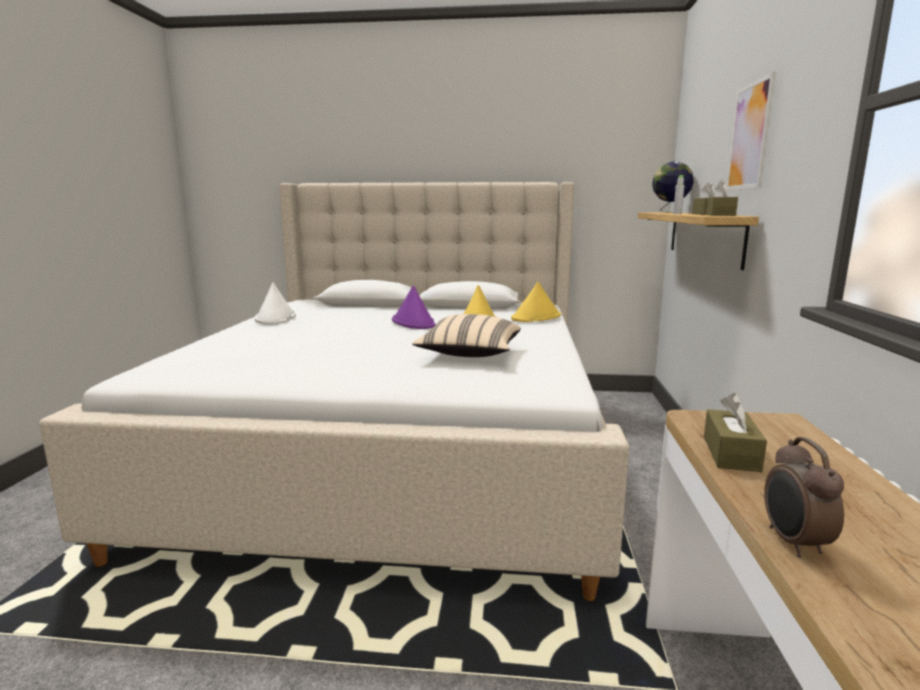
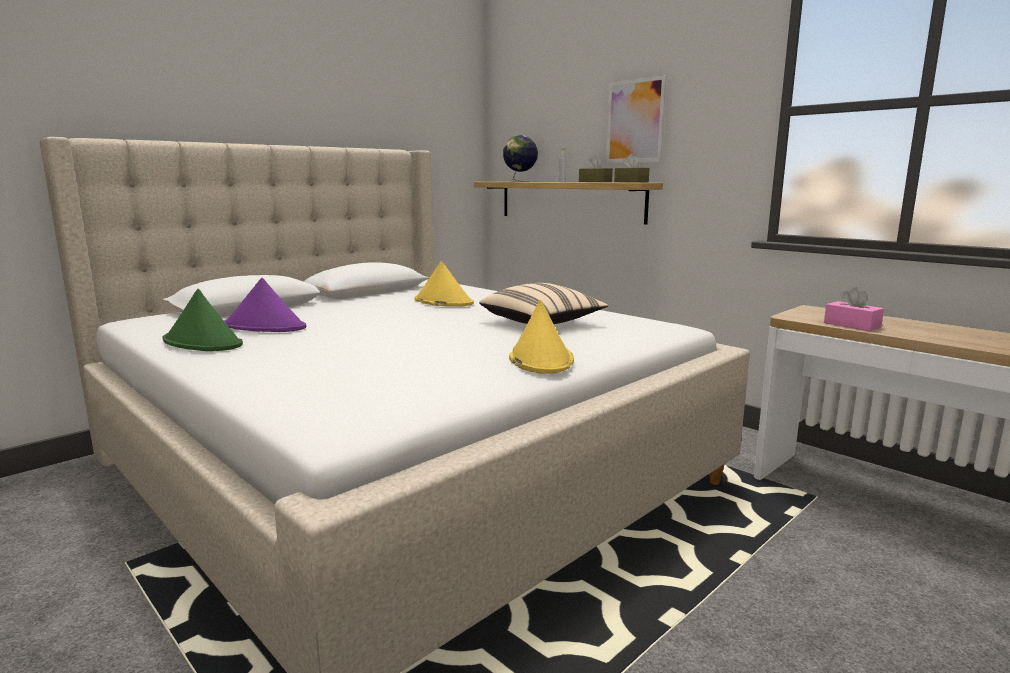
camera: 50 degrees left, 0 degrees up
white hat [255,282,296,325] -> green hat [162,289,243,351]
purple hat [392,285,436,329] -> purple hat moved to [224,278,306,332]
yellow hat [511,282,561,322] -> yellow hat moved to [509,300,574,374]
brown tissue box [704,393,767,472] -> pink tissue box [824,287,884,331]
alarm clock [764,437,844,558] -> none

